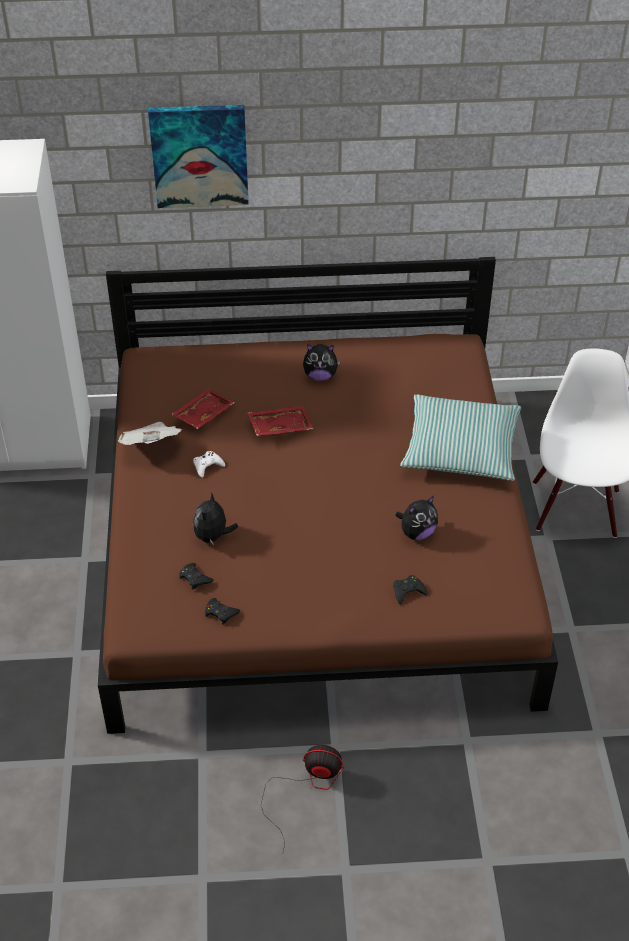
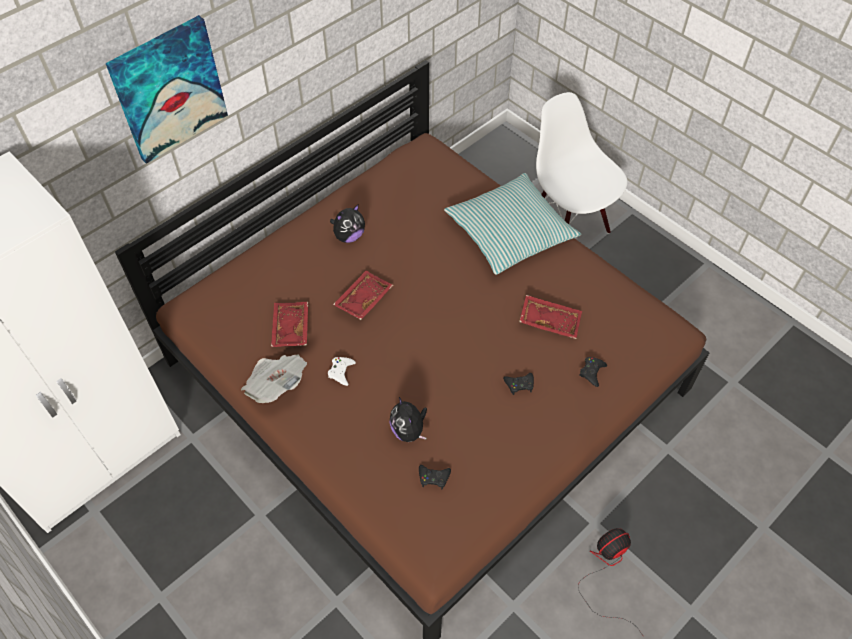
camera: 40 degrees left, 10 degrees up
black game controller [205,598,240,625] -> black game controller moved to [503,373,534,395]
plush toy [395,496,438,540] -> red tray [519,295,582,339]

